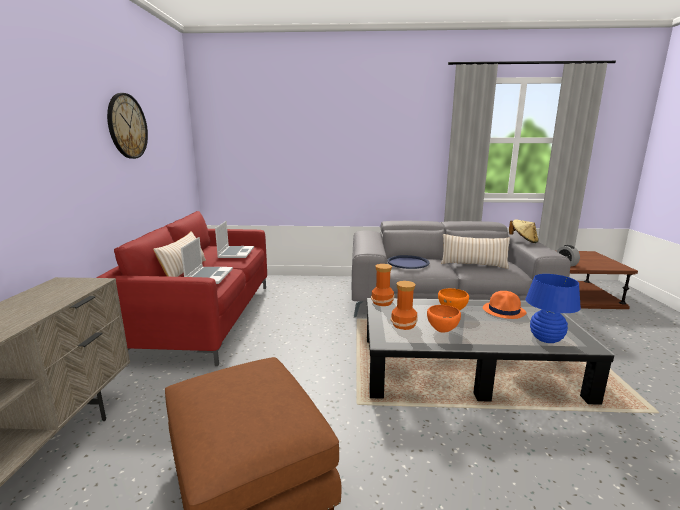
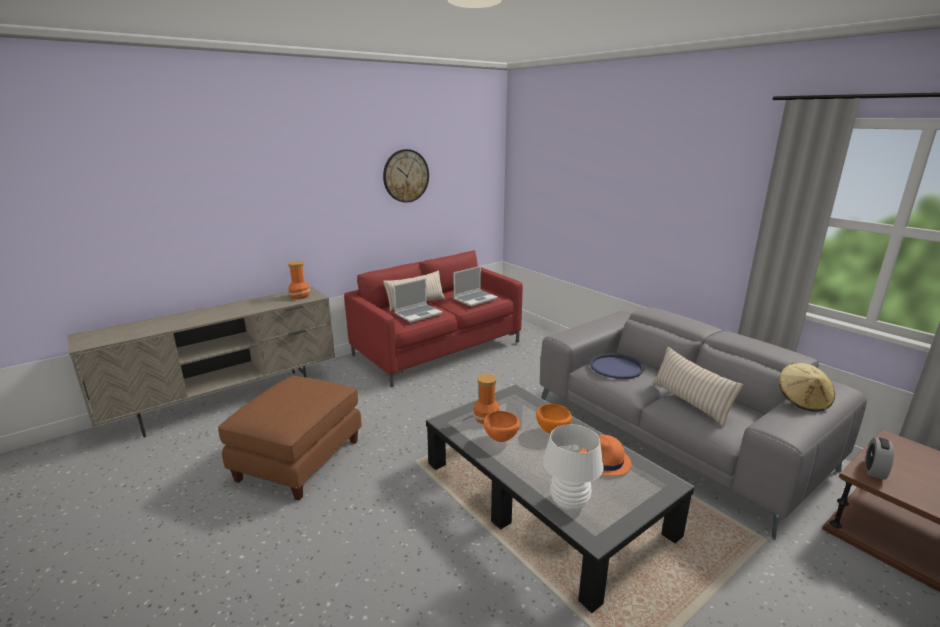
camera: 50 degrees right, 5 degrees up
vase [371,264,395,306] -> vase moved to [288,261,310,299]
blue table lamp [526,274,581,343] -> white table lamp [543,424,604,511]

